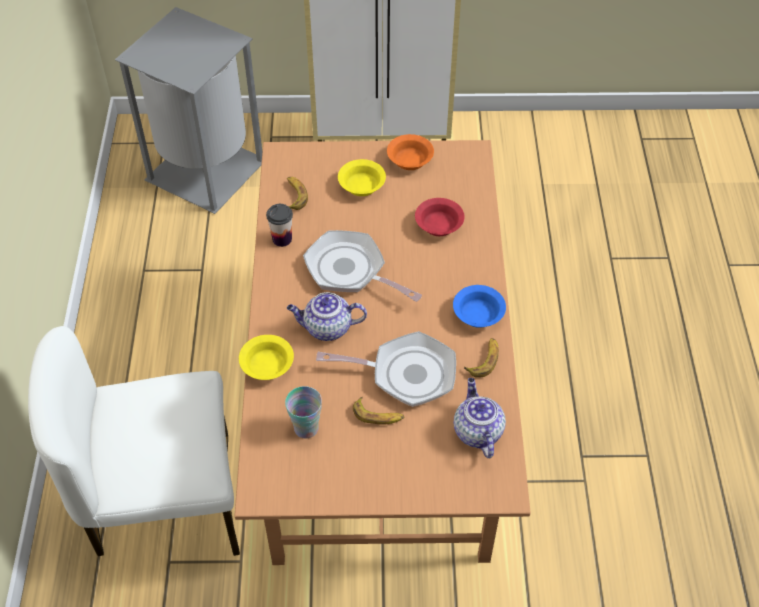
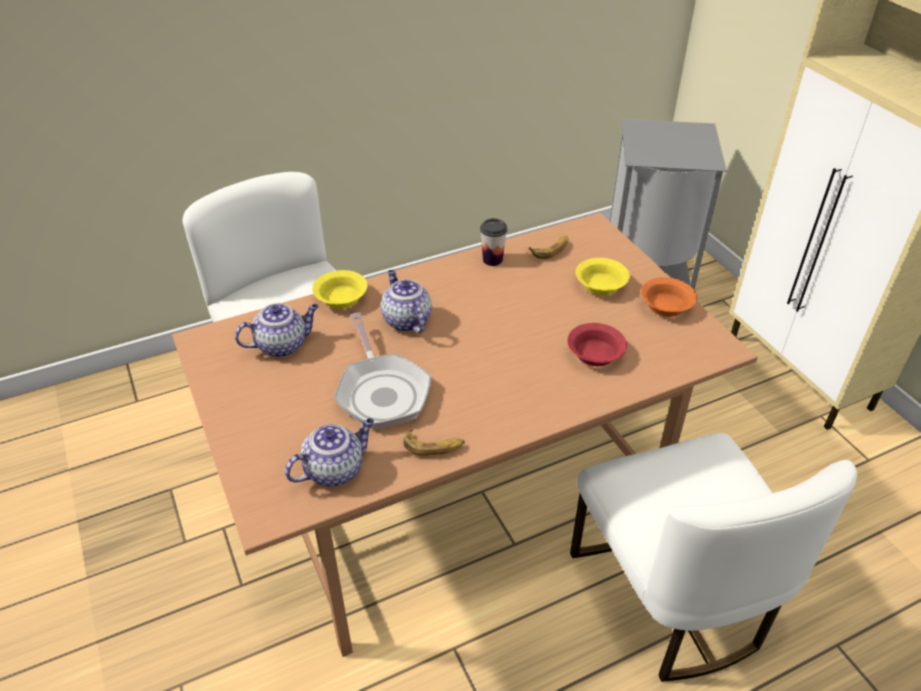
camera: 65 degrees right, 10 degrees down
cup [285,386,322,438] -> teapot [235,303,319,357]
frying pan [303,230,422,302] -> none
banana [353,397,404,425] -> none
blue bowl [453,285,506,328] -> none
none -> white chair [570,433,857,682]

